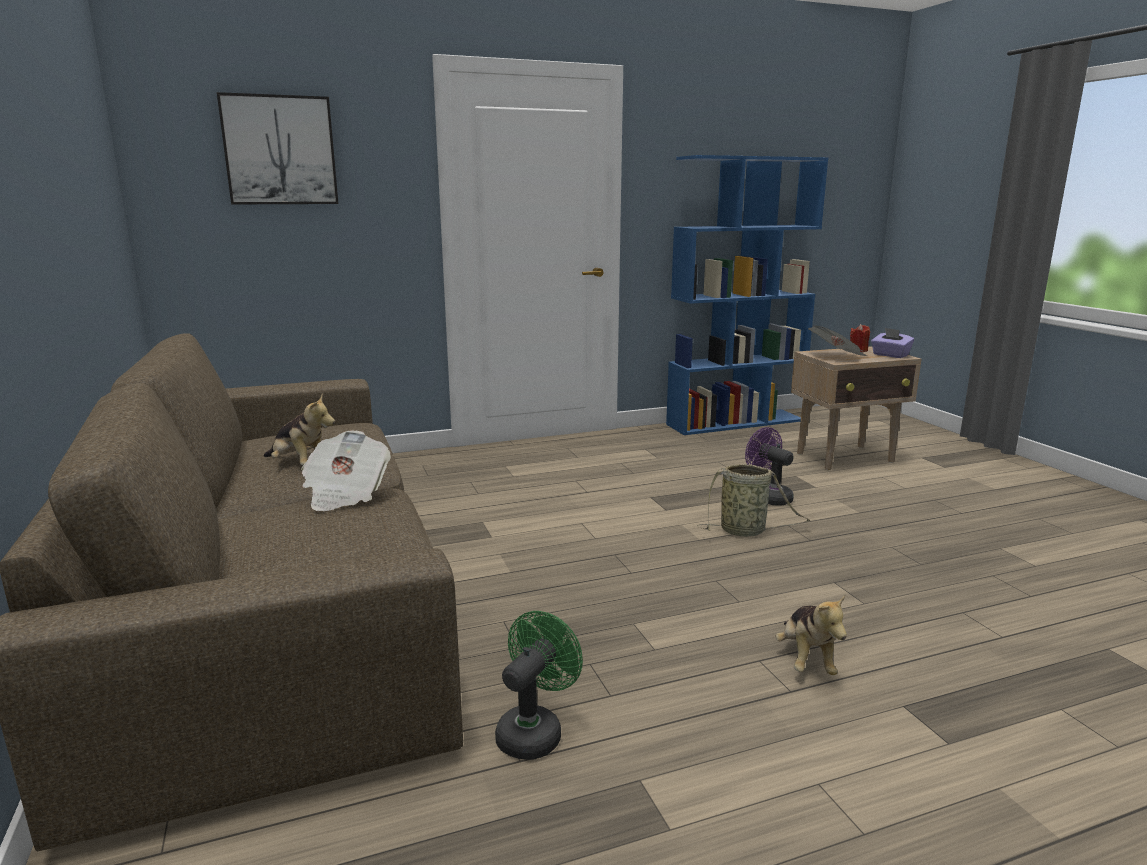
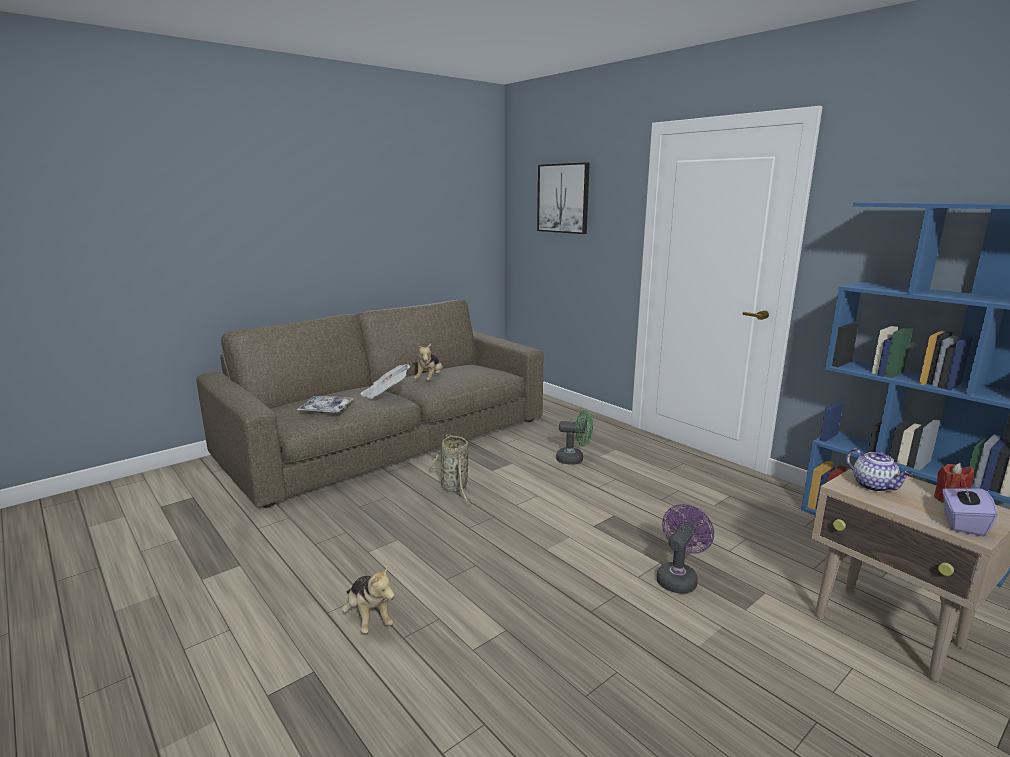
camera: 70 degrees right, 0 degrees up
green fan [495,611,583,760] -> green fan moved to [556,410,593,464]
basket [697,464,811,537] -> basket moved to [428,434,473,503]
plush toy [775,595,847,675] -> plush toy turned 105 degrees counterclockwise [342,565,395,633]
newspaper [808,326,868,356] -> teapot [846,448,912,492]
none -> tray [297,396,354,413]

